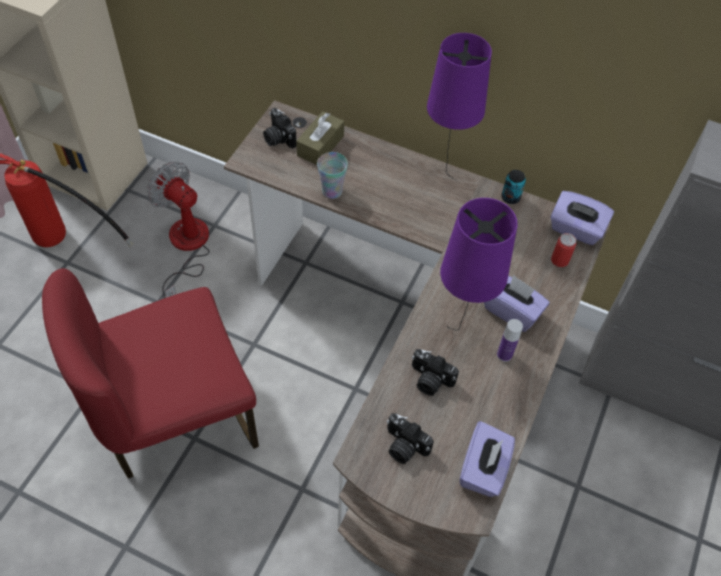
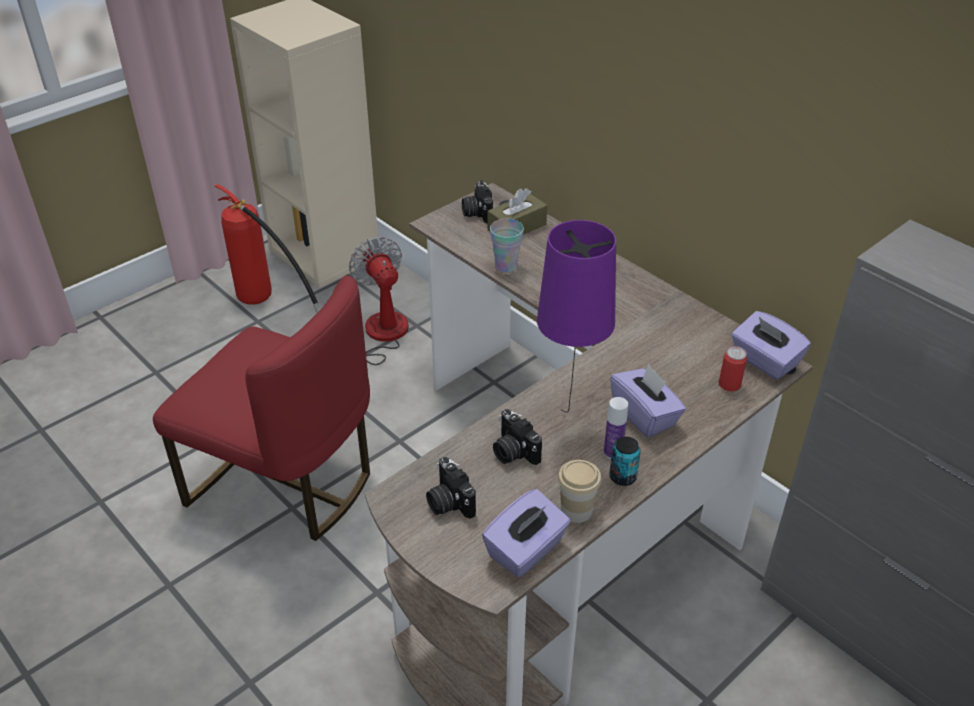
camera: 25 degrees right, 15 degrees down
red chair [42,268,259,479] -> red chair turned 150 degrees counterclockwise [153,275,370,541]
purple table lamp [427,33,492,181] -> none
can [502,170,526,204] -> can moved to [609,437,641,486]
none -> cup [558,460,601,523]

